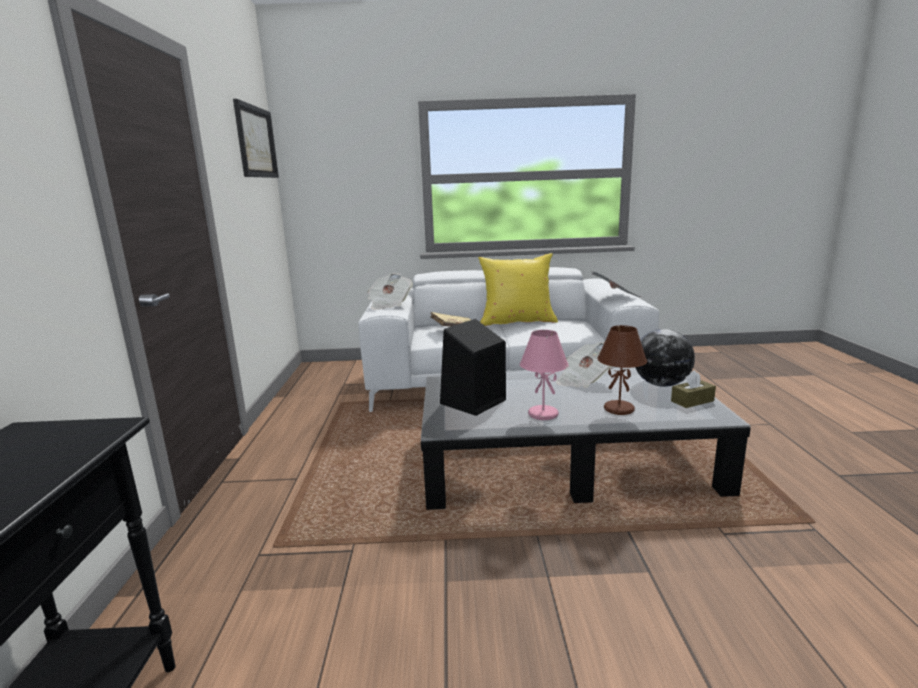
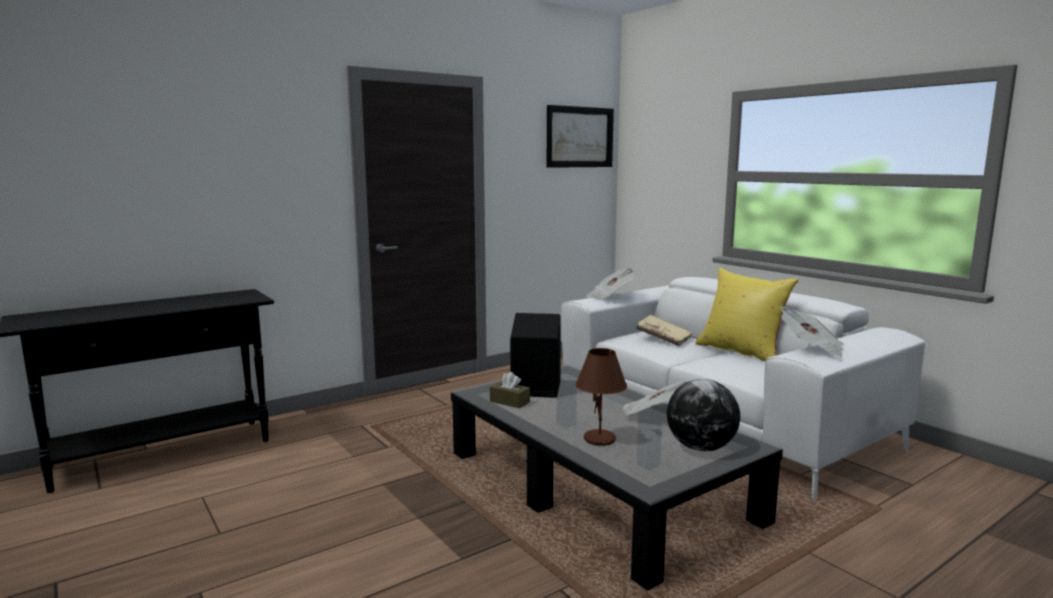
camera: 55 degrees right, 5 degrees down
pink table lamp [520,330,569,420] -> none
brown tissue box [671,370,716,408] -> brown tissue box moved to [490,372,530,408]

